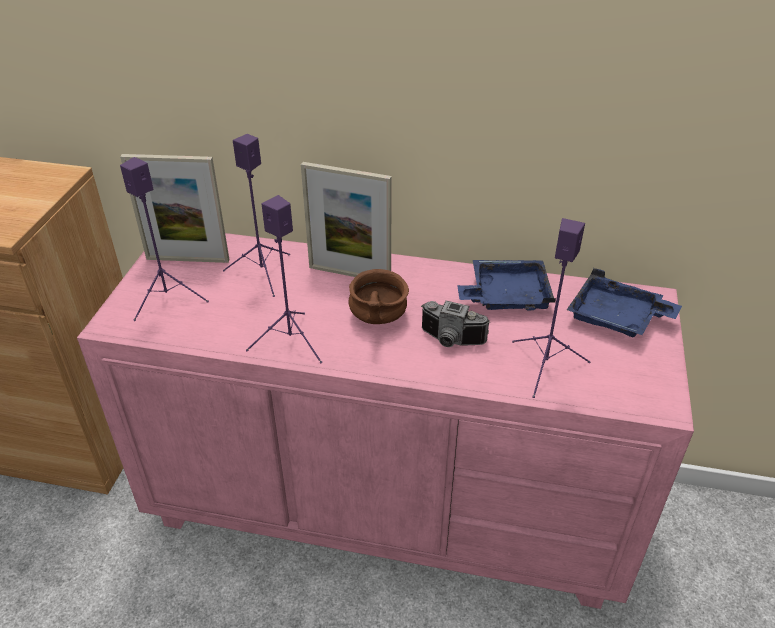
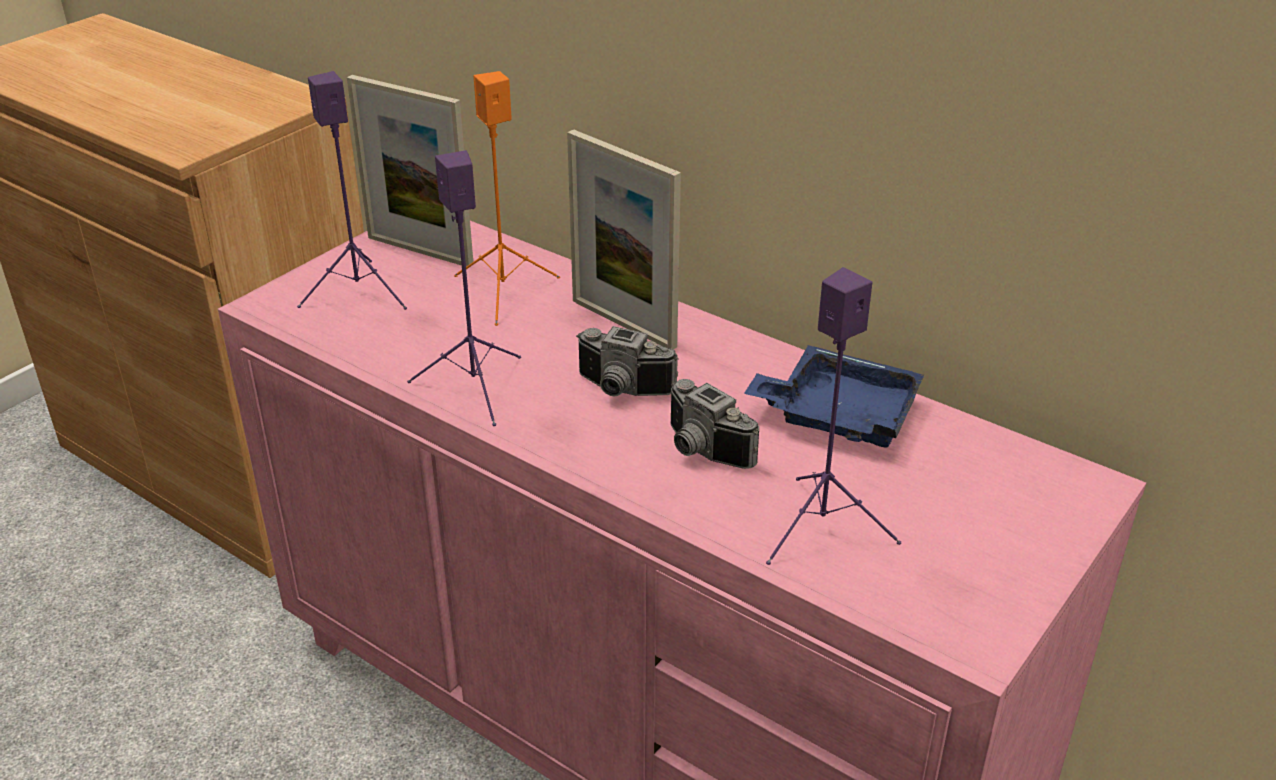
camera: 25 degrees right, 5 degrees down
purple speaker [223,134,290,297] -> orange speaker [454,71,560,326]
brown bowl [348,269,409,324] -> camera [576,326,679,396]
blue tray [567,268,682,337] -> none

